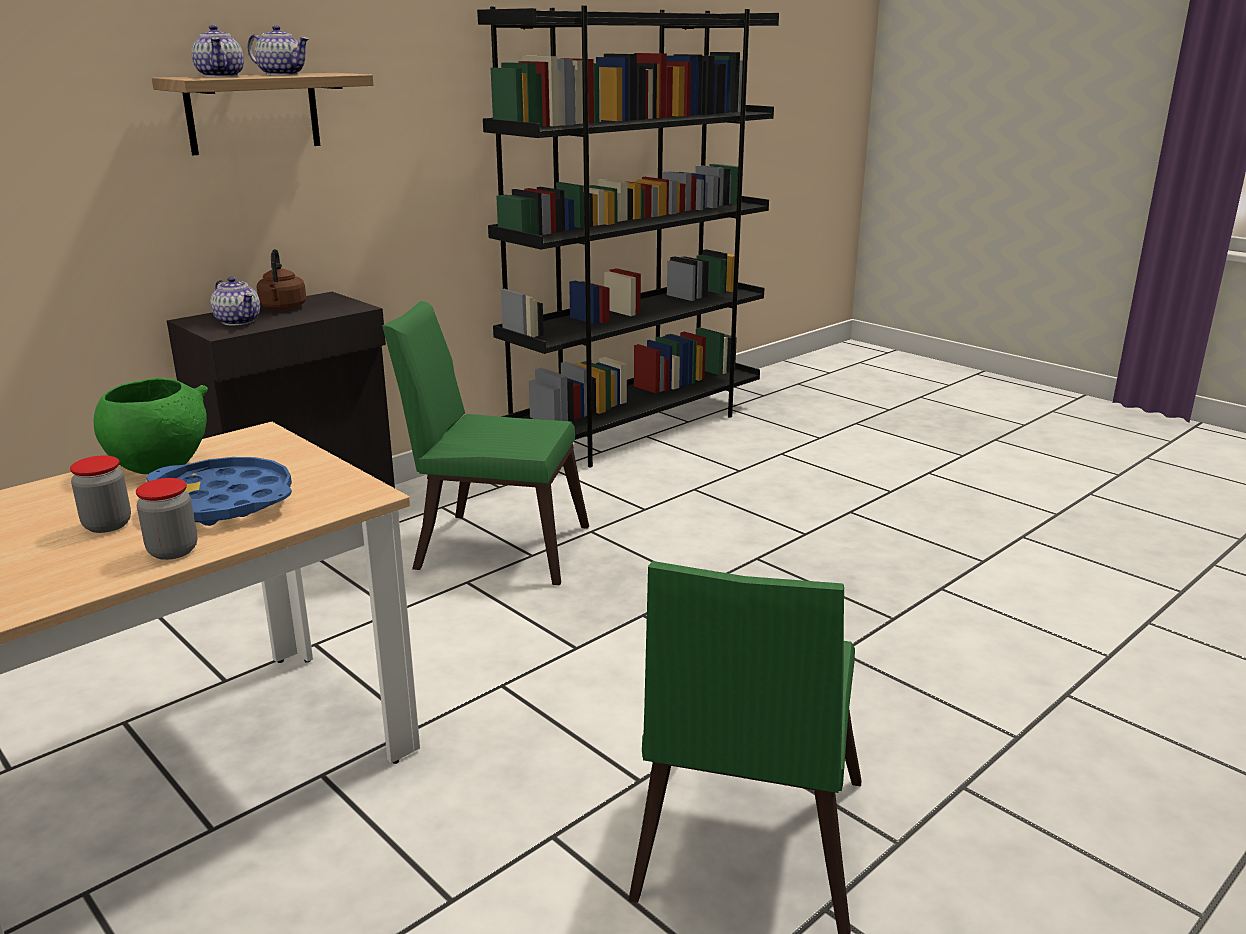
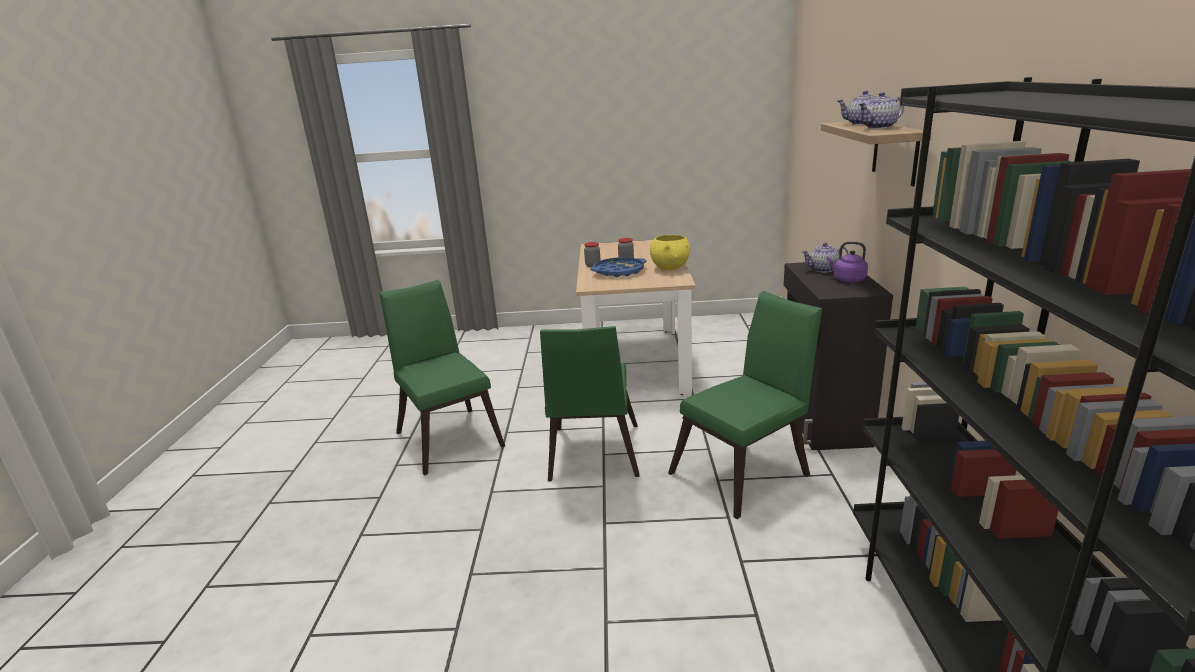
camera: 135 degrees right, 0 degrees up
green bowl [94,377,208,474] -> yellow bowl [650,235,690,270]
brown kettle [257,249,306,310] -> purple kettle [827,242,868,282]
none -> green chair [540,326,640,482]

